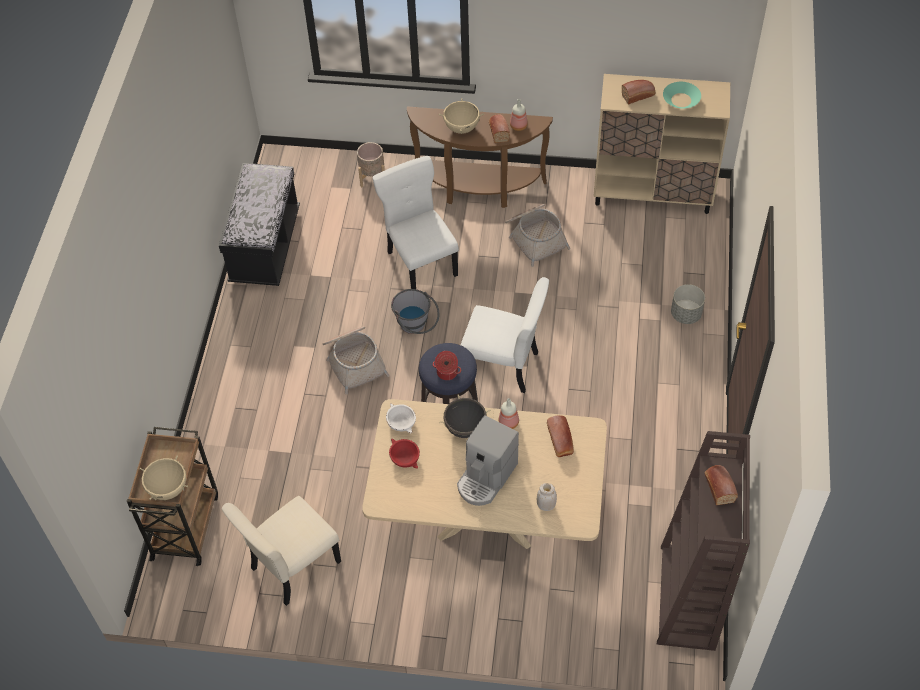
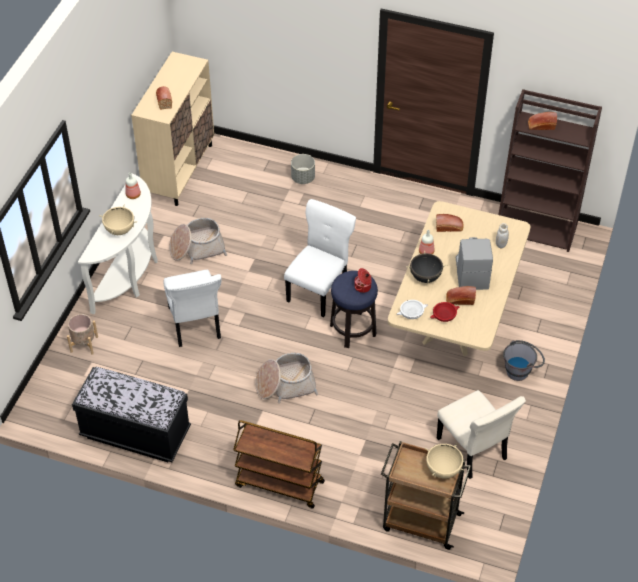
camera: 80 degrees left, 5 degrees down
white chair [373,156,459,289] -> white chair turned 90 degrees counterclockwise [164,270,221,347]
grey bucket [391,289,439,334] -> grey bucket moved to [503,340,545,381]
brown console table [407,106,553,208] -> white console table [78,174,158,314]
coffee machine [457,415,519,506] -> coffee machine turned 135 degrees counterclockwise [456,237,493,290]
bread [489,114,510,143] -> bread moved to [446,286,476,305]
turquoise bowl [663,82,701,109] -> none
none -> brown cart [233,420,325,509]

